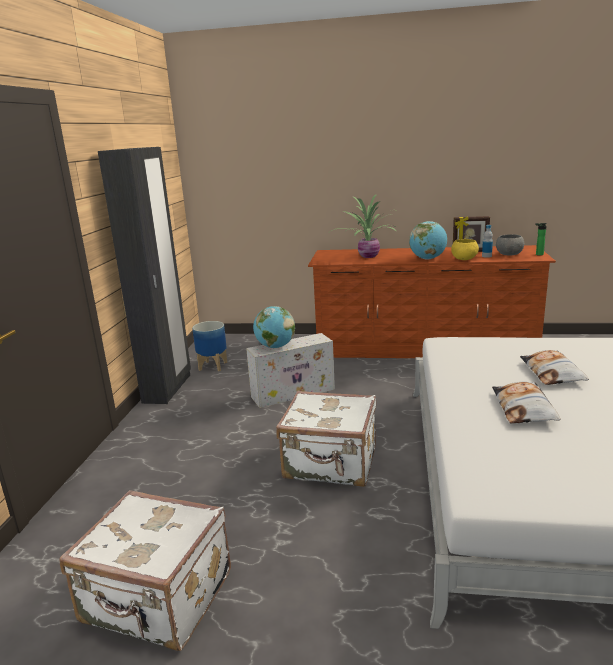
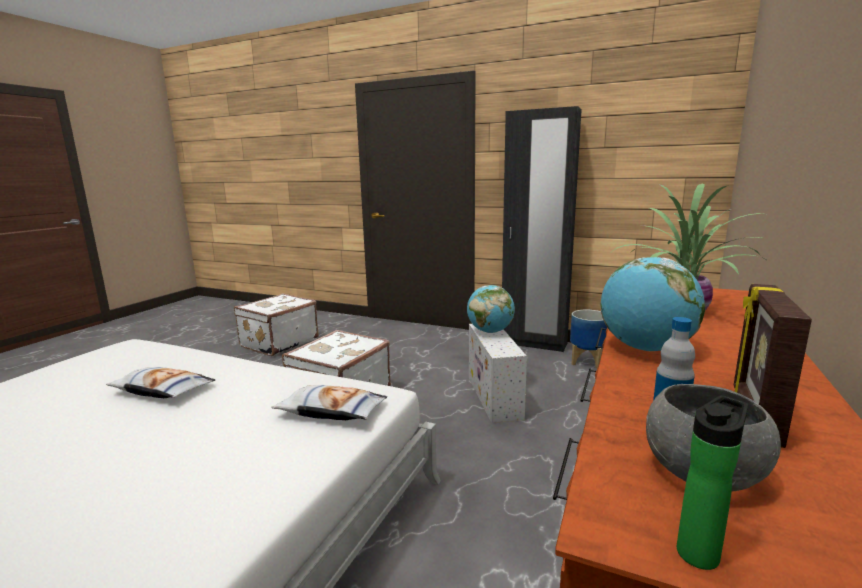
camera: 105 degrees right, 5 degrees down
yellow bowl [451,239,479,260] -> none
pillow [520,350,589,385] -> pillow moved to [271,385,387,420]

